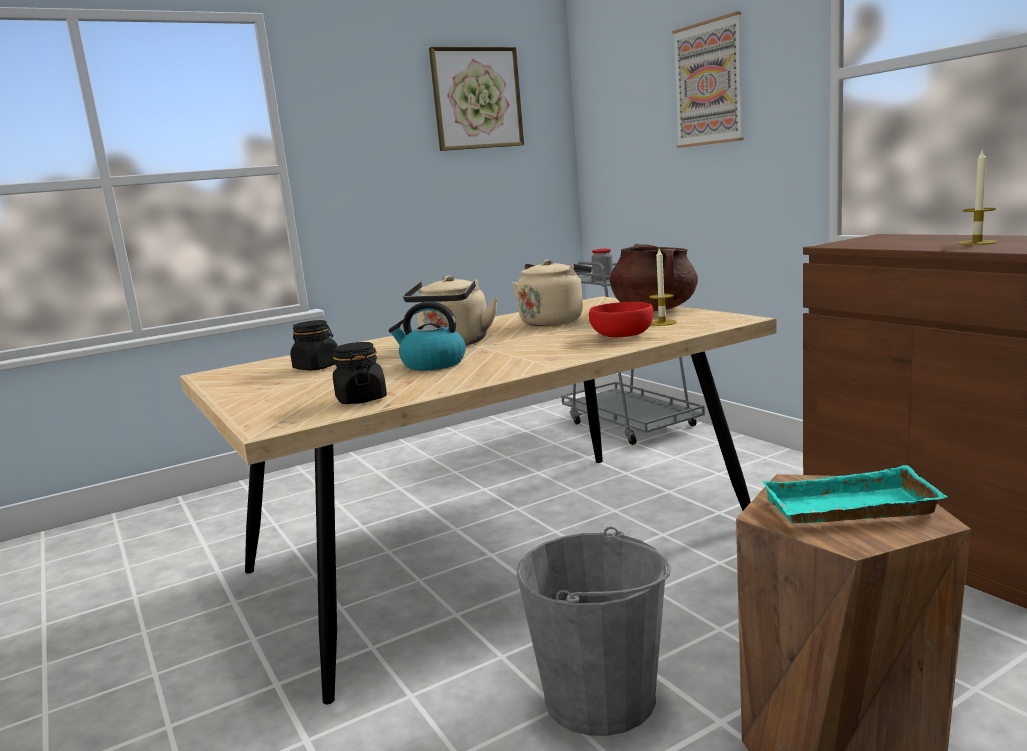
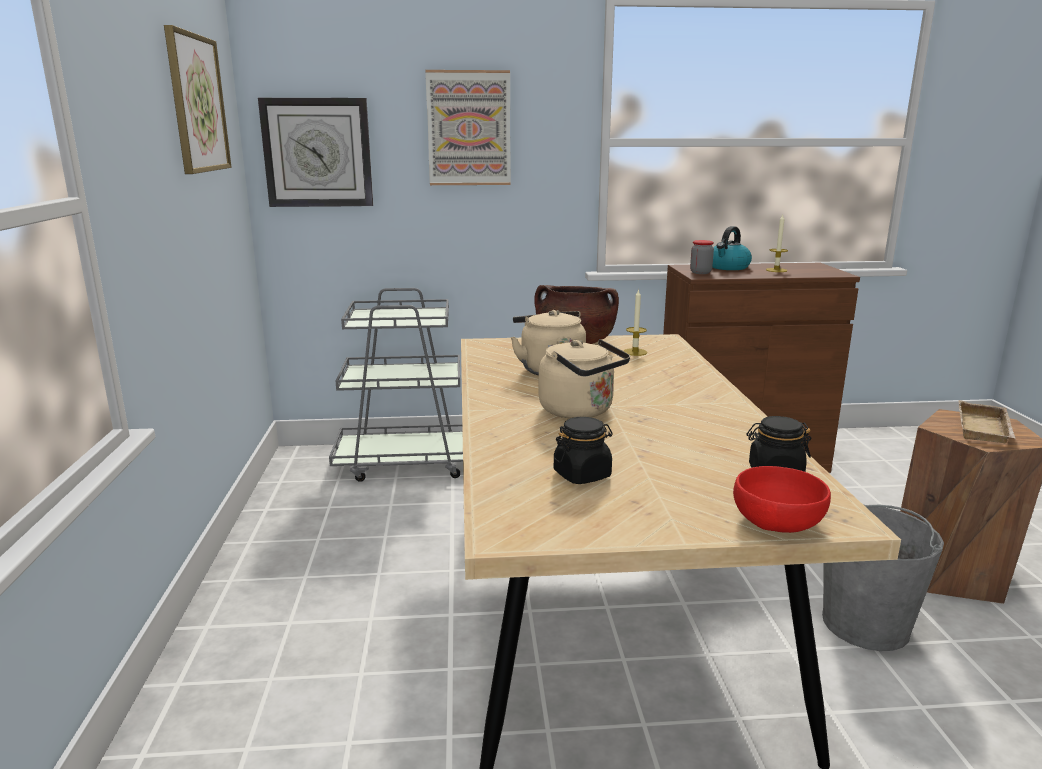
camera: 65 degrees left, 5 degrees up
kettle [389,301,466,371] -> kettle moved to [712,226,752,270]
red bowl [589,302,653,337] -> red bowl moved to [733,466,831,533]
jar [592,249,613,280] -> jar moved to [690,240,714,274]
turquoise tray [762,465,947,523] -> beige tray [959,400,1015,443]
none -> wall clock [258,98,373,207]

